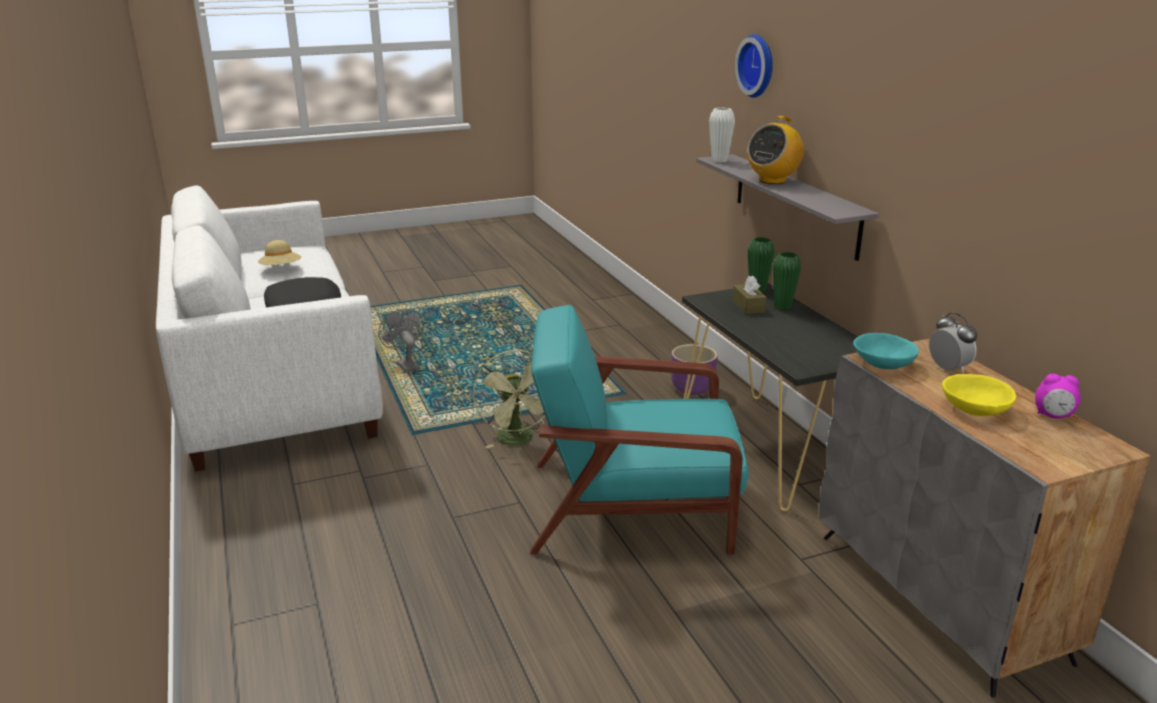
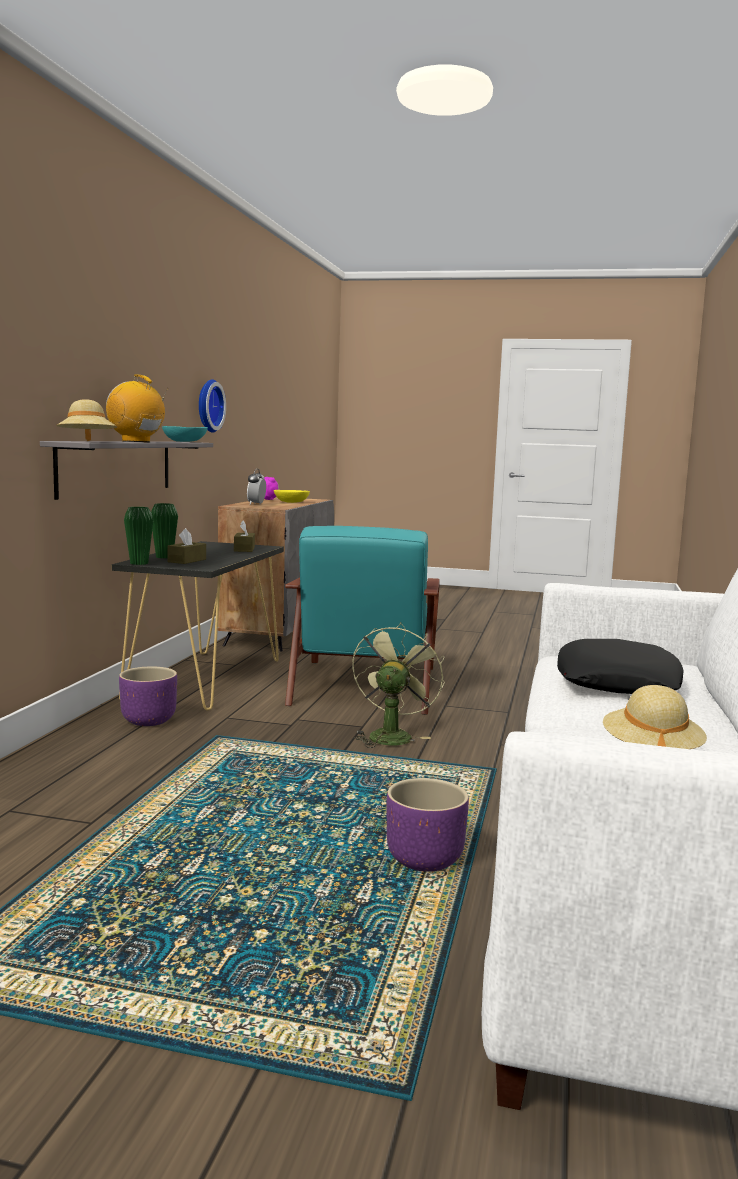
camera: 145 degrees left, 15 degrees down
grey fan [378,309,423,372] -> purple planter [387,778,469,872]
turquoise armchair [530,305,748,555] -> turquoise armchair turned 60 degrees clockwise [285,526,440,715]
white vase [709,107,735,162] -> beige hat [56,399,117,441]
wall clock [735,34,773,98] -> wall clock moved to [199,379,226,433]
radio [747,116,804,184] -> radio turned 135 degrees counterclockwise [106,374,168,442]
turquoise bowl [853,333,919,369] -> turquoise bowl moved to [162,426,208,442]
none -> brown tissue box [234,520,255,552]

